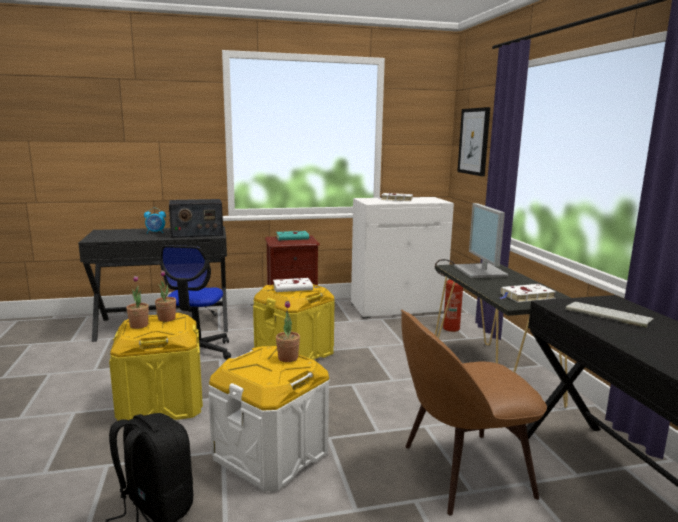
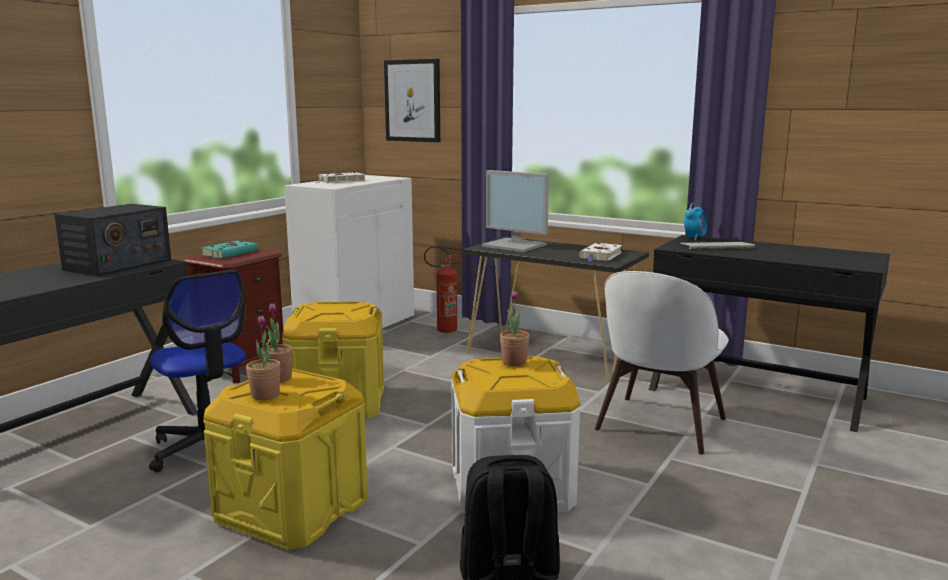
camera: 45 degrees left, 0 degrees up
alarm clock [144,208,166,233] -> alarm clock moved to [684,202,707,241]
white book [273,278,318,292] -> none
brown chair [401,310,547,516] -> white chair [595,271,729,455]

